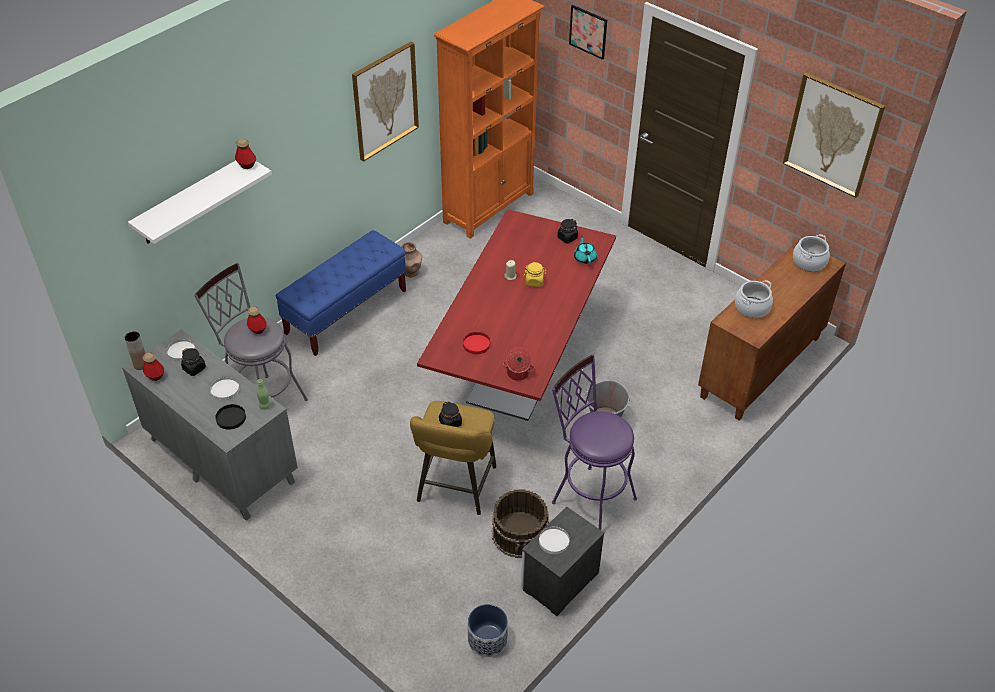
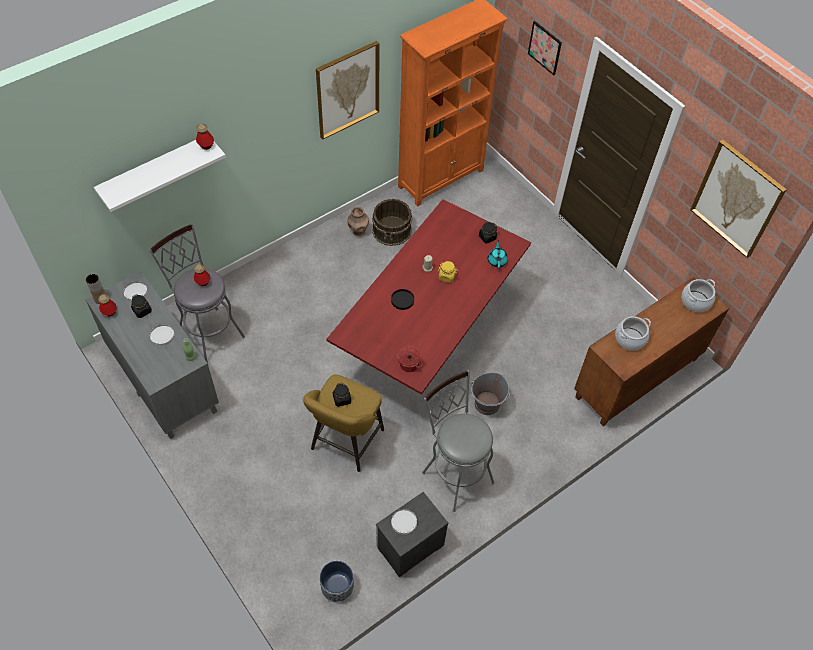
camera: 10 degrees right, 10 degrees up
black plate [216,404,246,430] -> black plate moved to [391,289,414,310]
blue bench [276,230,406,356] -> none
red plate [463,332,490,354] -> none
brown bucket [492,490,549,558] -> brown bucket moved to [372,199,412,246]
purple stool [552,354,637,530] -> grey stool [422,370,495,512]

